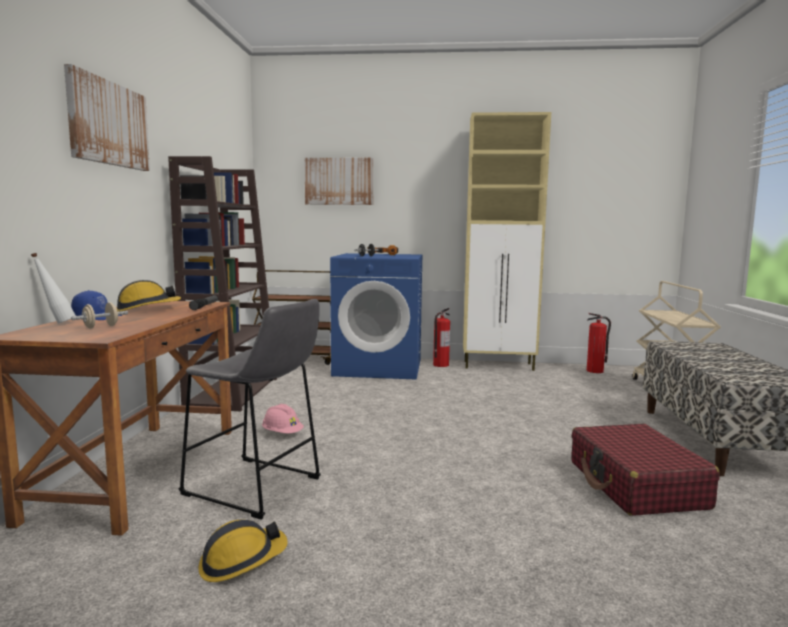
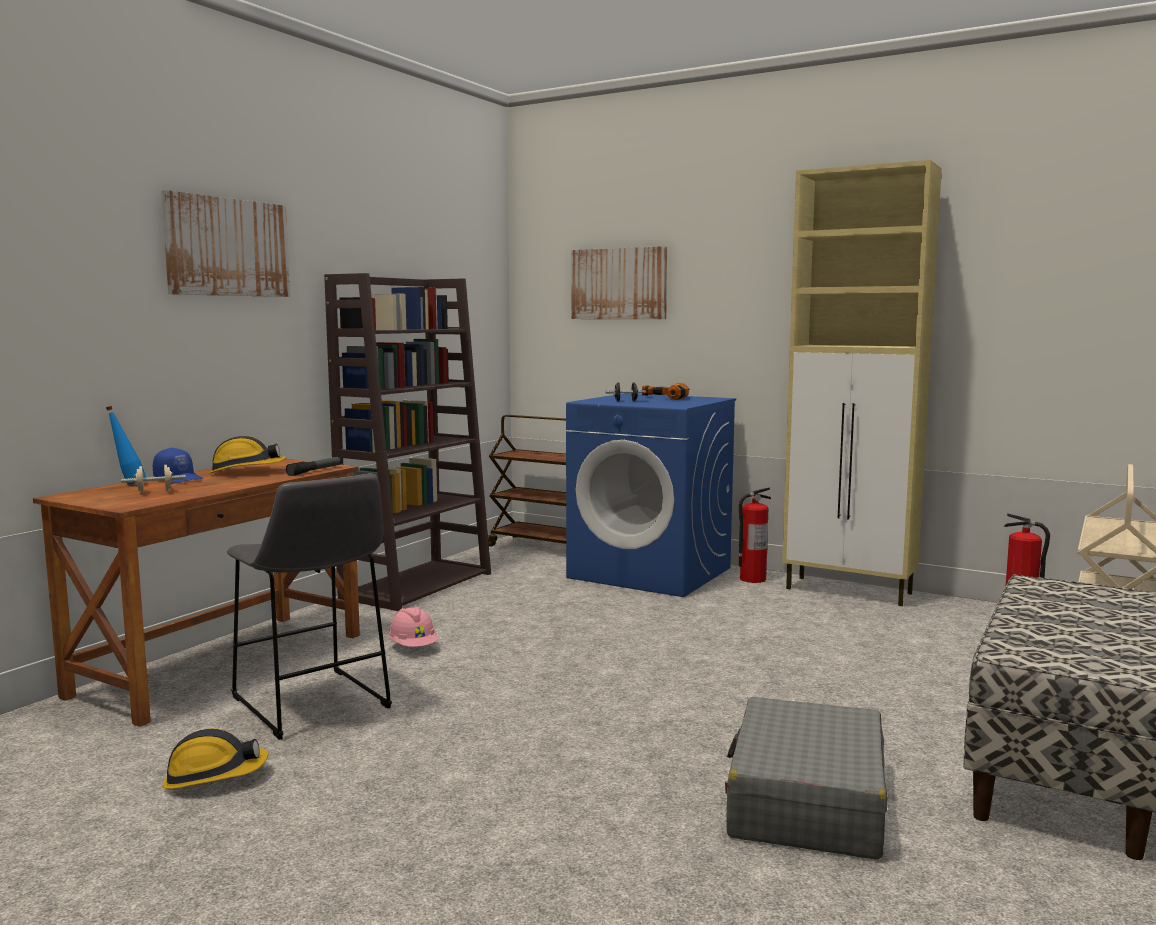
camera: 25 degrees right, 0 degrees up
white bottle [31,253,76,324] -> blue bottle [106,406,147,485]
red suitcase [571,424,720,516] -> grey suitcase [725,697,888,860]

